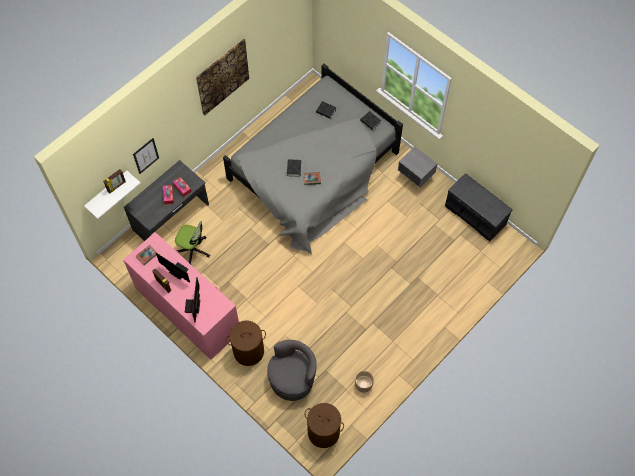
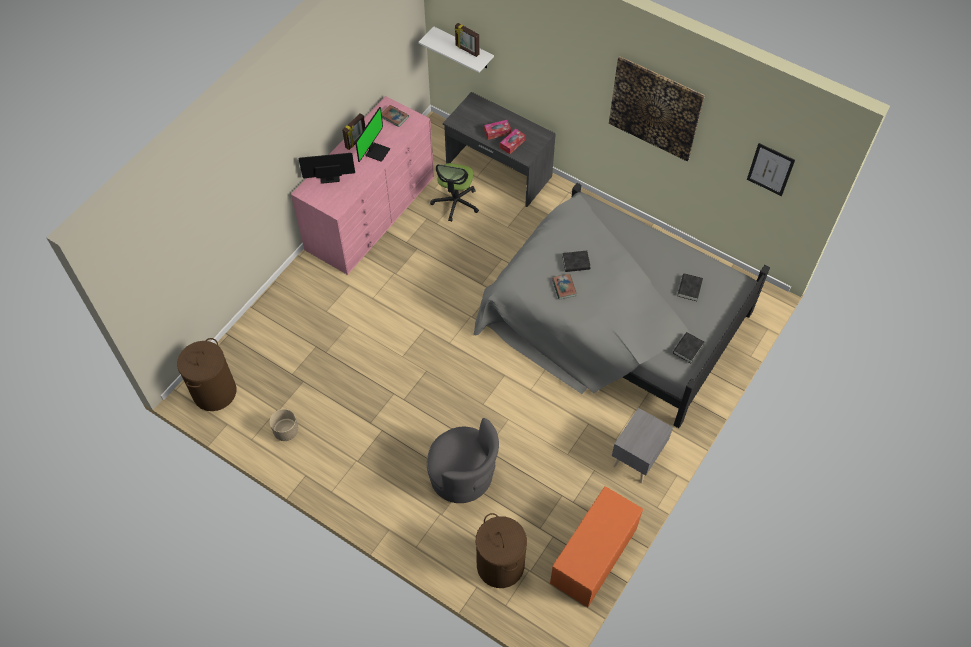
camera: 80 degrees right, 5 degrees down
picture [133,138,159,174] -> picture moved to [747,143,795,196]
brown laundry basket [226,320,266,366] -> brown laundry basket moved to [476,513,527,588]
grey armchair [267,340,317,401] -> grey armchair moved to [427,418,499,503]
grey bench [445,173,513,242] -> orange bench [550,486,643,607]

